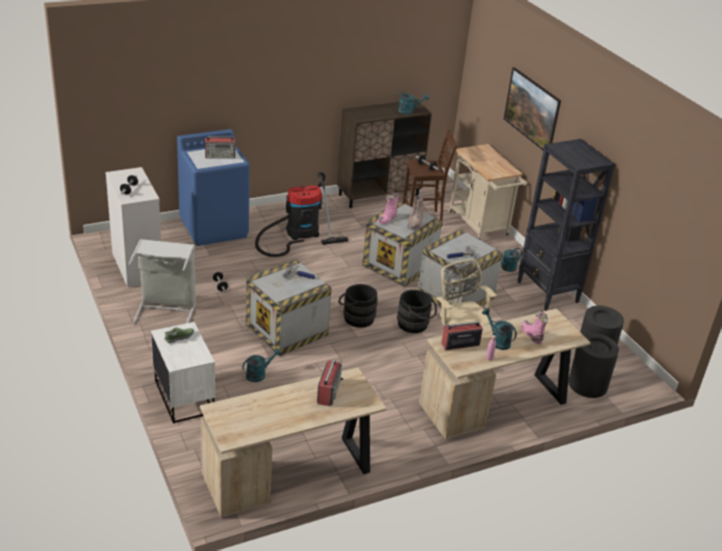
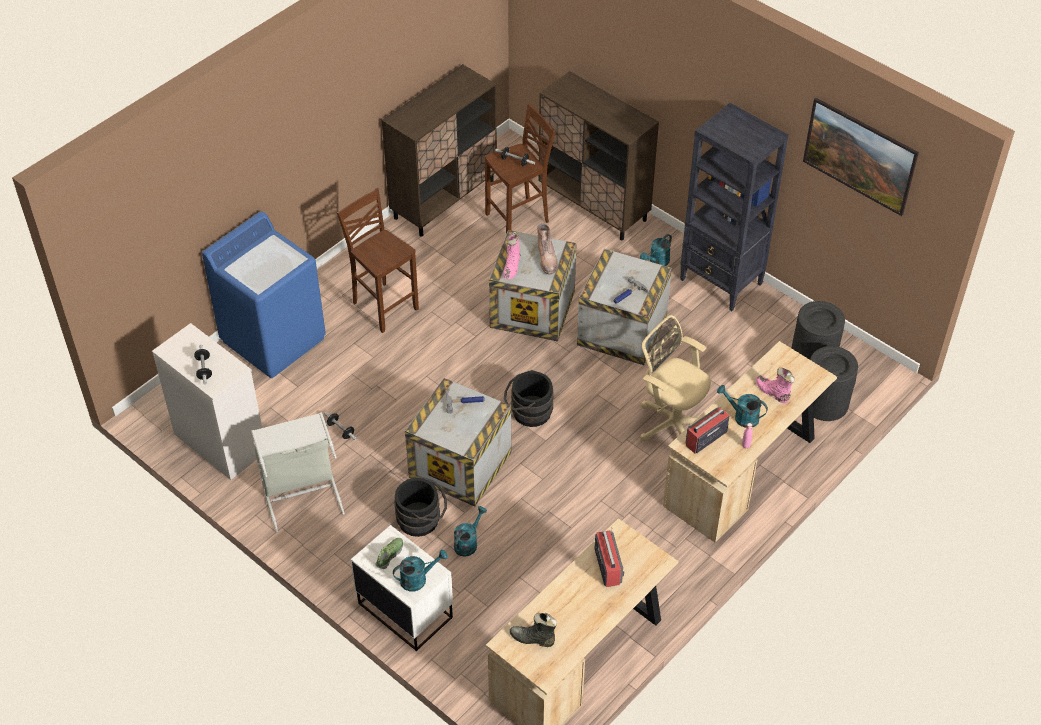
camera: 20 degrees left, 15 degrees up
radio [205,136,235,158] -> none
vacuum cleaner [255,172,348,257] -> brown stool [337,188,419,333]
turquoise watering can [395,92,429,114] -> turquoise watering can moved to [393,549,448,591]
black bucket [397,290,437,333] -> black bucket moved to [394,476,447,537]
beige cart [448,144,527,240] -> brown cabinet [539,71,659,240]
picture [504,67,561,150] -> picture moved to [803,98,919,216]
none -> black boot [510,613,557,647]

